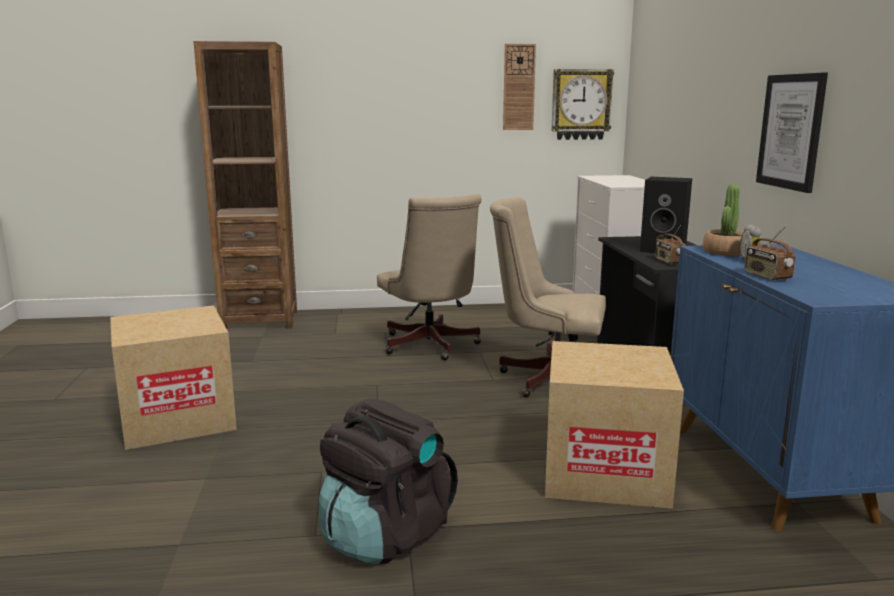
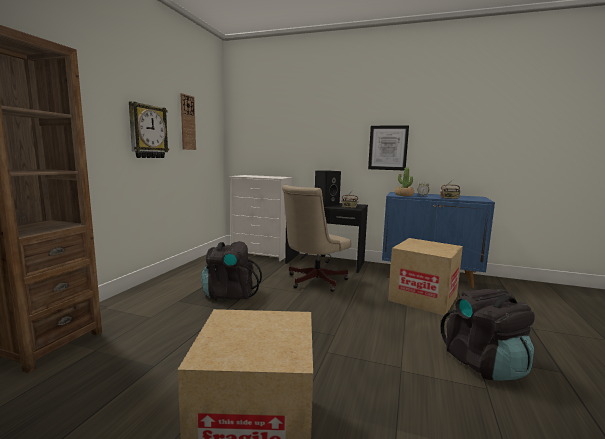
camera: 65 degrees left, 5 degrees down
beige office chair [377,194,481,360] -> black backpack [201,241,262,300]
wall clock [551,69,614,140] -> wall clock moved to [129,101,169,158]

